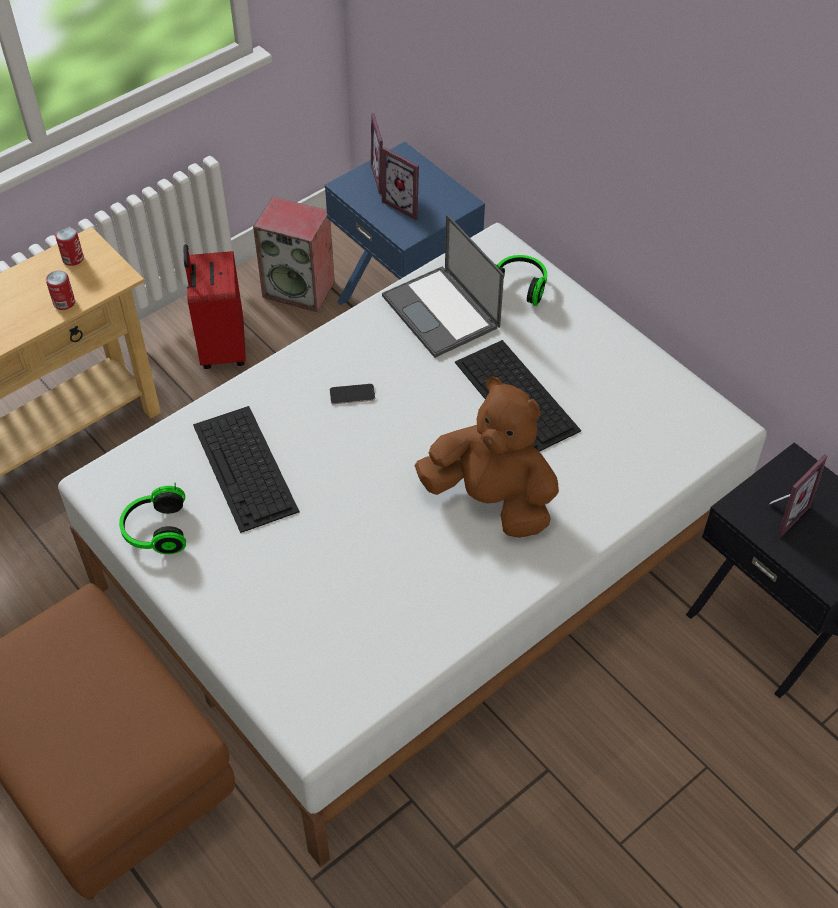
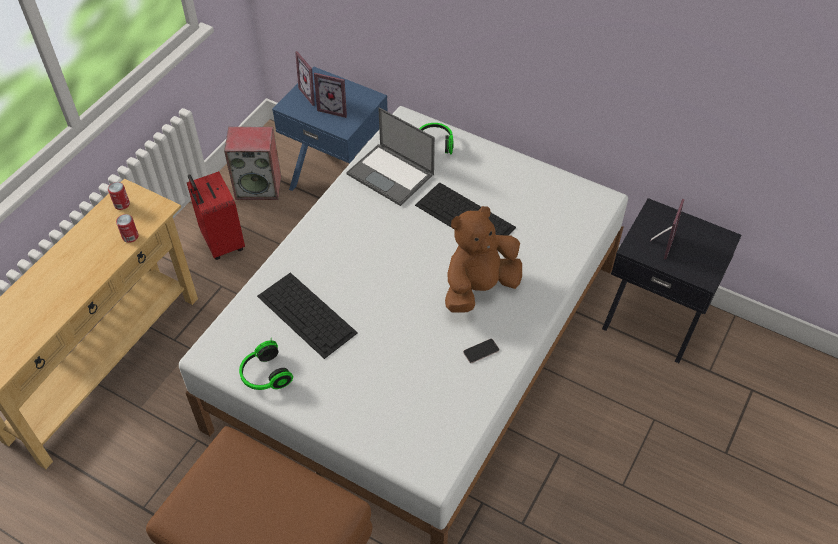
camera: 20 degrees left, 0 degrees up
phone [330,384,375,405] -> phone moved to [463,339,499,363]
brown plush toy [414,377,559,538] -> brown plush toy turned 45 degrees counterclockwise [445,206,522,313]

